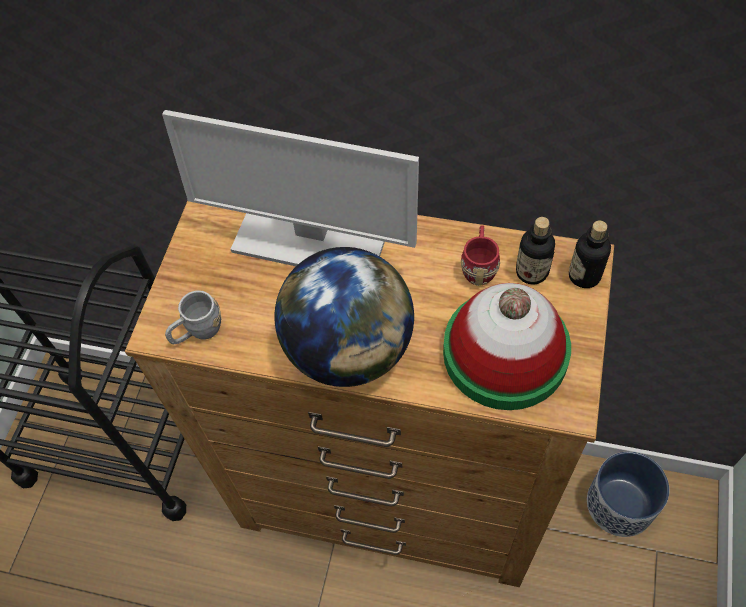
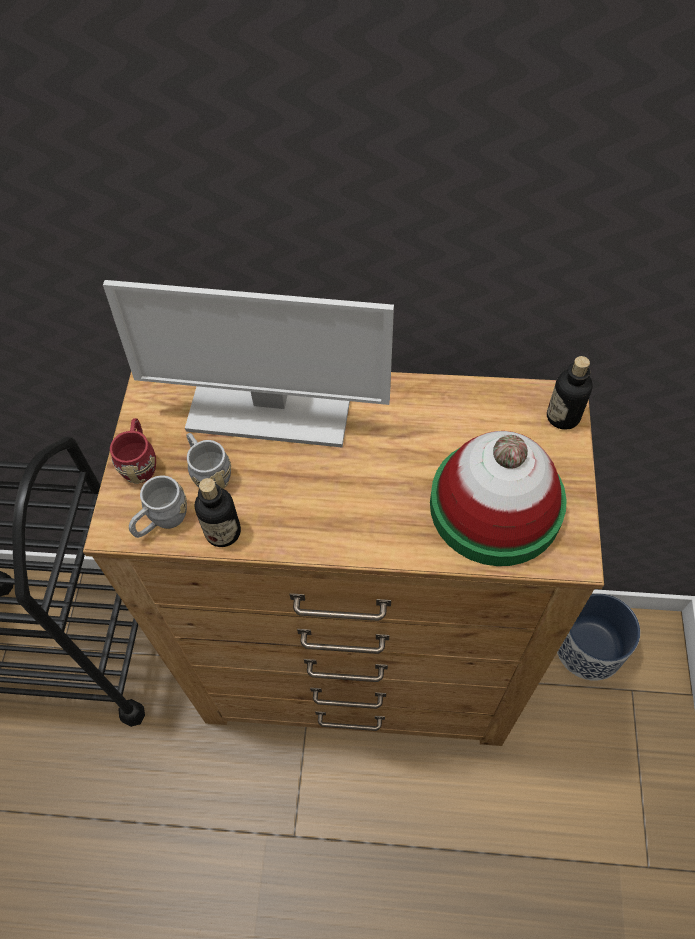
camera: 10 degrees left, 0 degrees up
globe [275,247,414,387] -> none
red mug [461,225,500,286] -> red mug moved to [110,418,156,484]
bottle [516,217,555,285] -> bottle moved to [195,478,241,547]
none -> grey mug [186,433,231,489]

